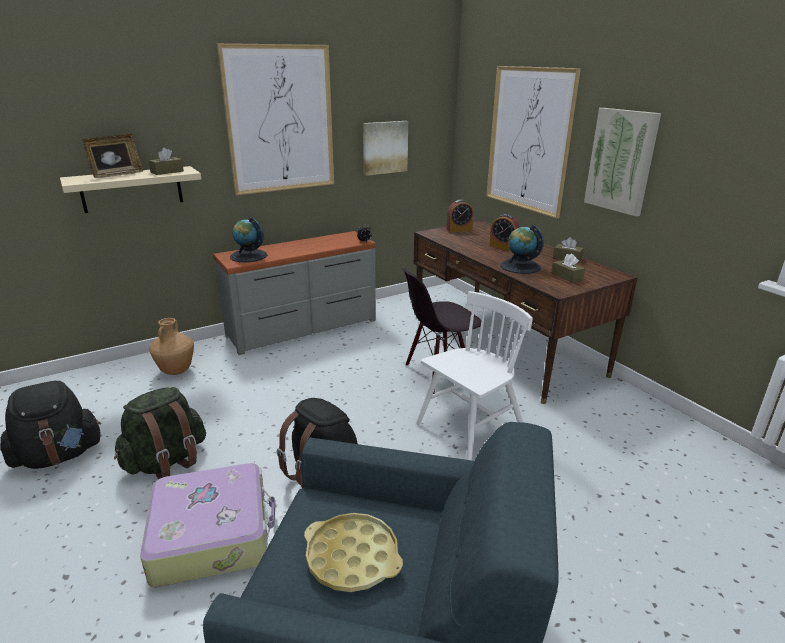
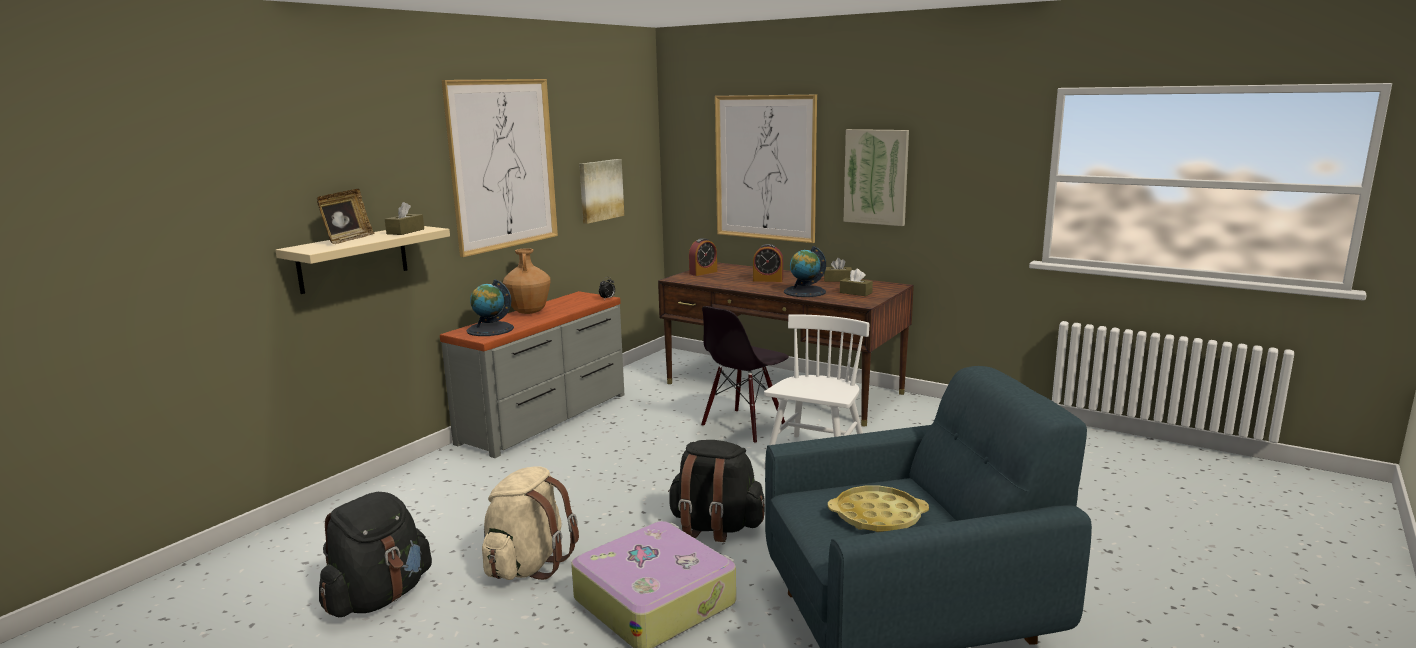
camera: 25 degrees left, 10 degrees down
green backpack [114,387,206,479] -> beige backpack [482,466,579,580]
brown vase [149,318,194,375] -> brown vase moved to [503,248,550,314]

